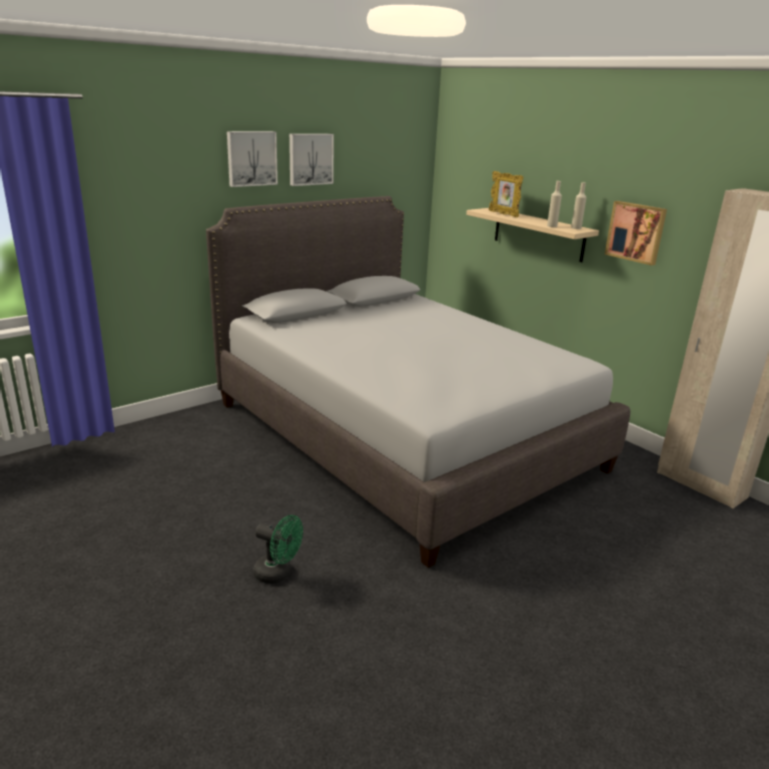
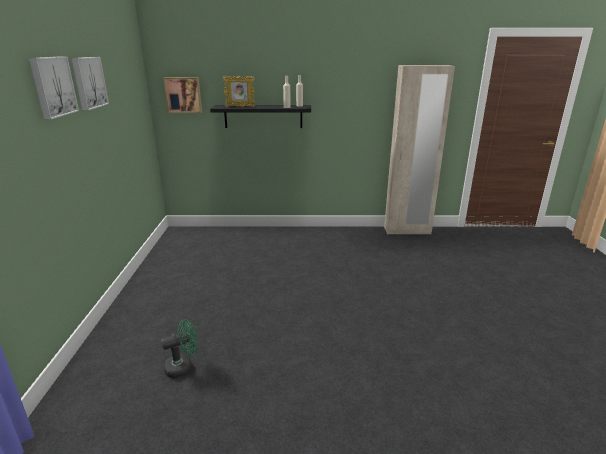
camera: 50 degrees left, 0 degrees up
grey bed [206,196,630,568] -> none
green fan [254,515,303,584] -> green fan moved to [161,319,198,378]
beige shelf [466,208,599,262] -> black shelf [210,105,311,128]
picture [605,201,667,266] -> picture moved to [163,77,202,113]

